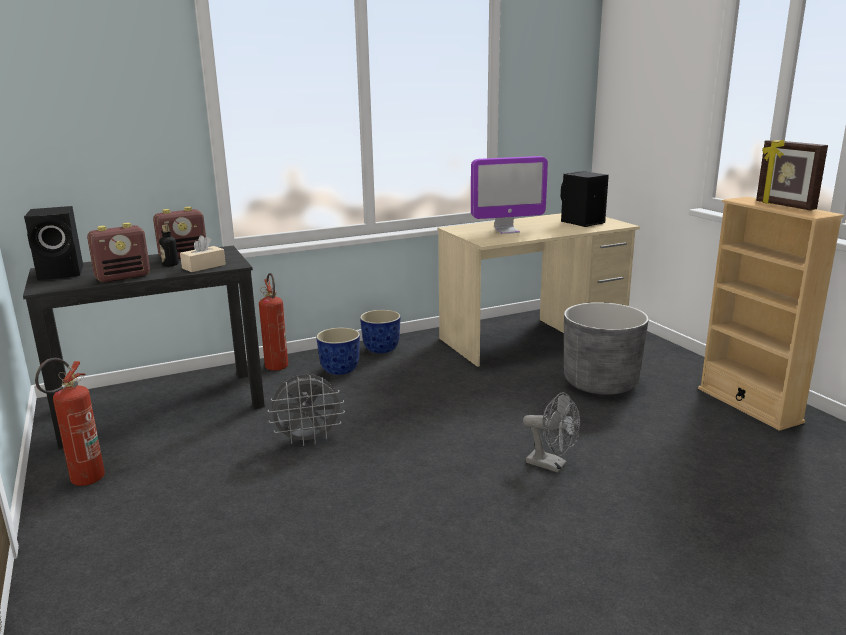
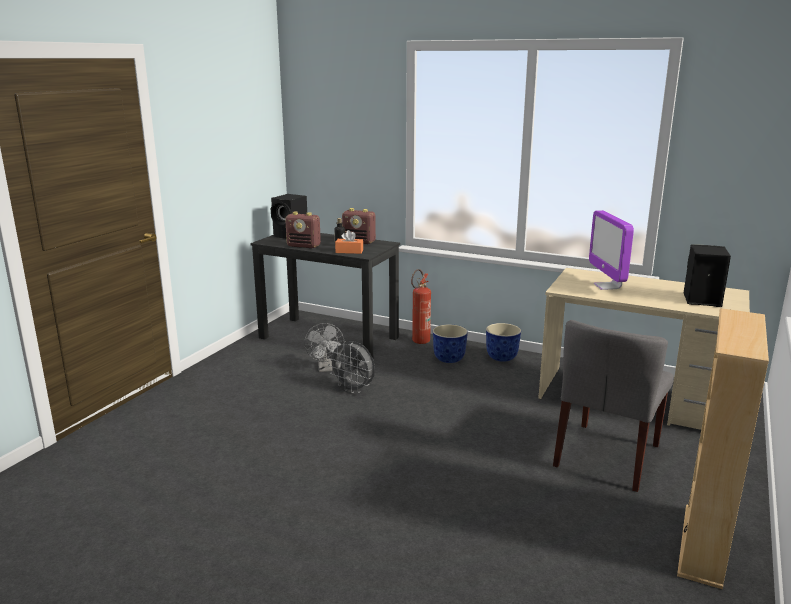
camera: 50 degrees right, 0 degrees up
fire extinguisher [35,358,105,486] -> none
beige tissue box [180,235,226,272] -> orange tissue box [335,230,363,254]
monitor [471,156,548,234] -> monitor turned 45 degrees clockwise [589,210,634,290]
grey fan [523,392,580,473] -> grey fan moved to [304,323,344,372]
grey planter [564,302,649,395] -> grey chair [553,320,674,492]
picture frame [756,140,828,210] -> none

